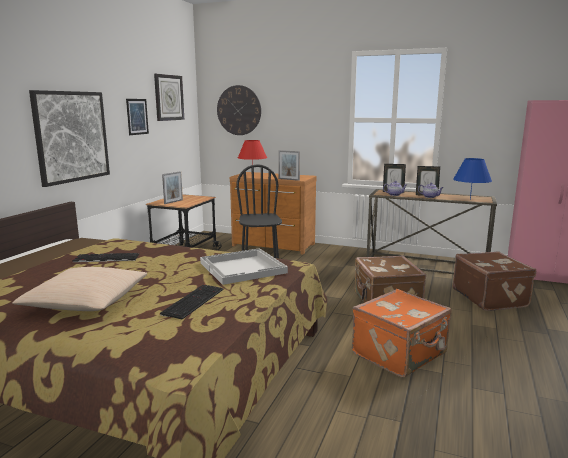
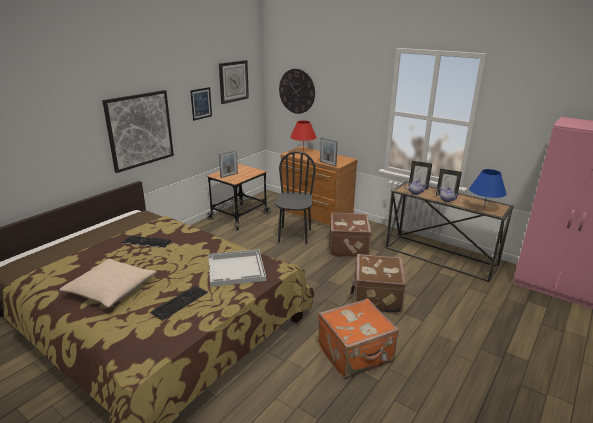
camera: 15 degrees right, 10 degrees up
brown suitcase [453,251,536,311] -> brown suitcase moved to [330,212,372,258]

